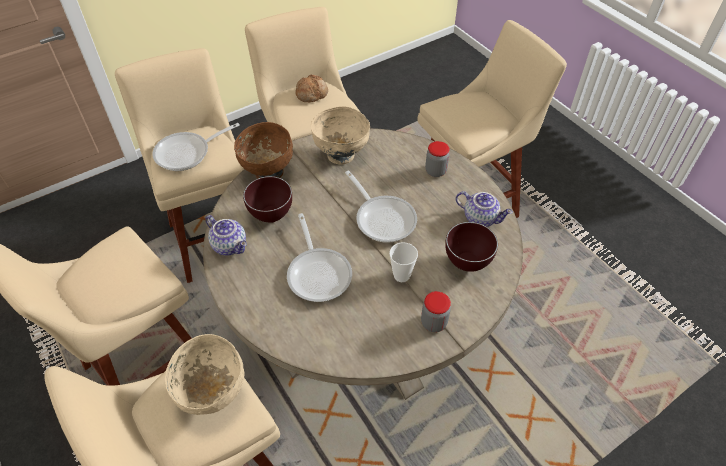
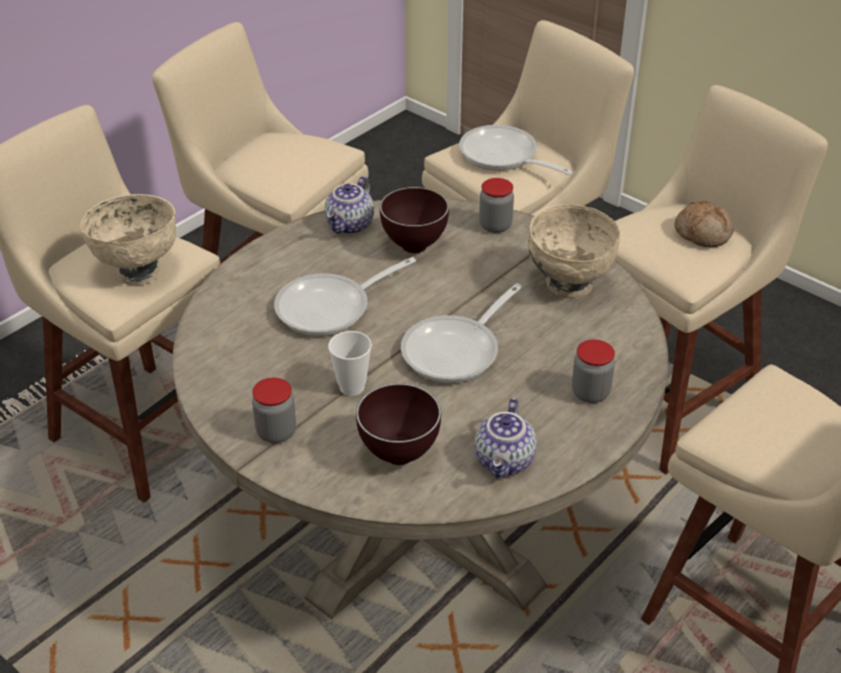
camera: 75 degrees right, 10 degrees down
brown bowl [234,122,293,179] -> jar [479,178,514,233]

